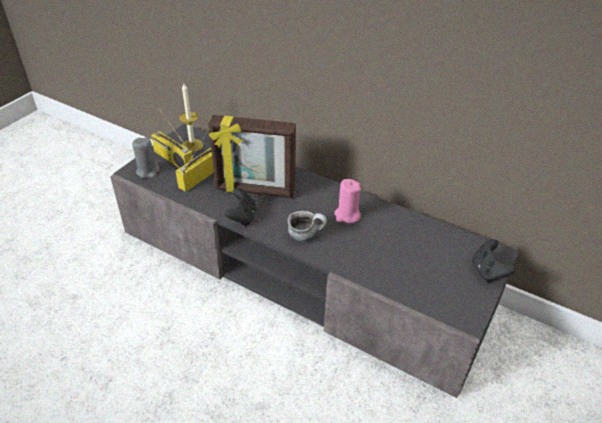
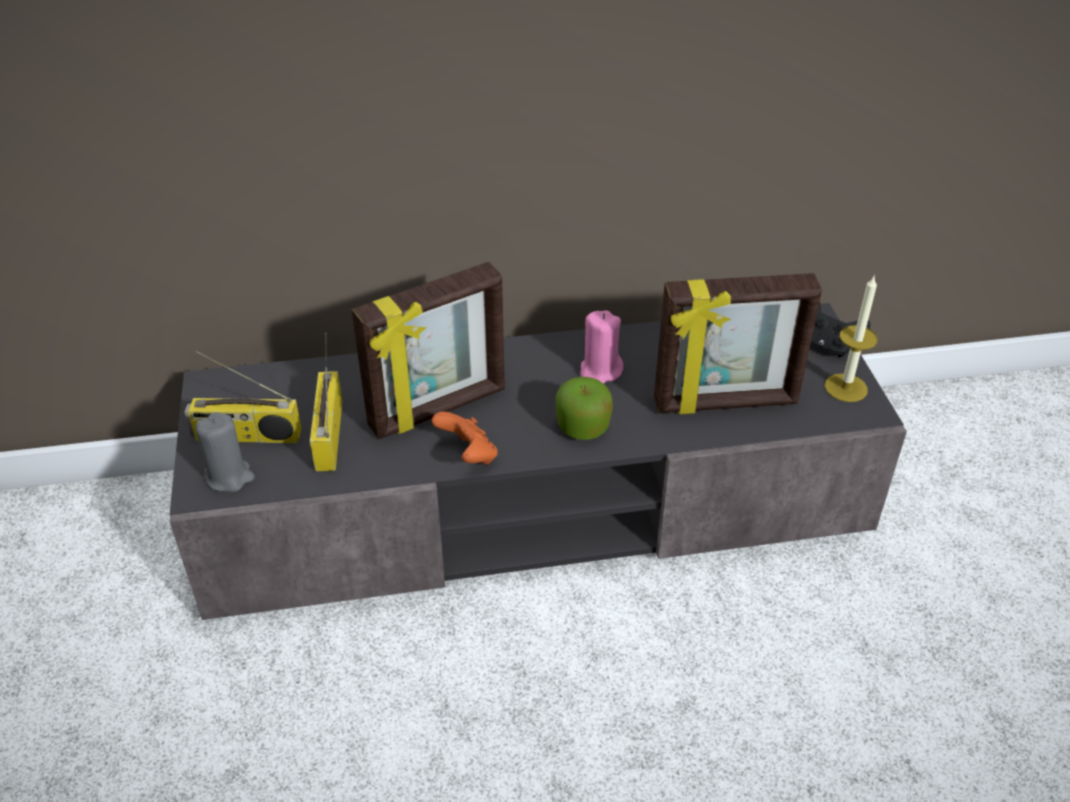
camera: 40 degrees left, 0 degrees up
candle [179,83,203,152] -> candle moved to [825,276,878,402]
black game controller [225,188,256,226] -> orange game controller [432,411,498,465]
mug [288,211,327,241] -> apple [556,377,613,440]
none -> picture frame [654,273,822,414]

